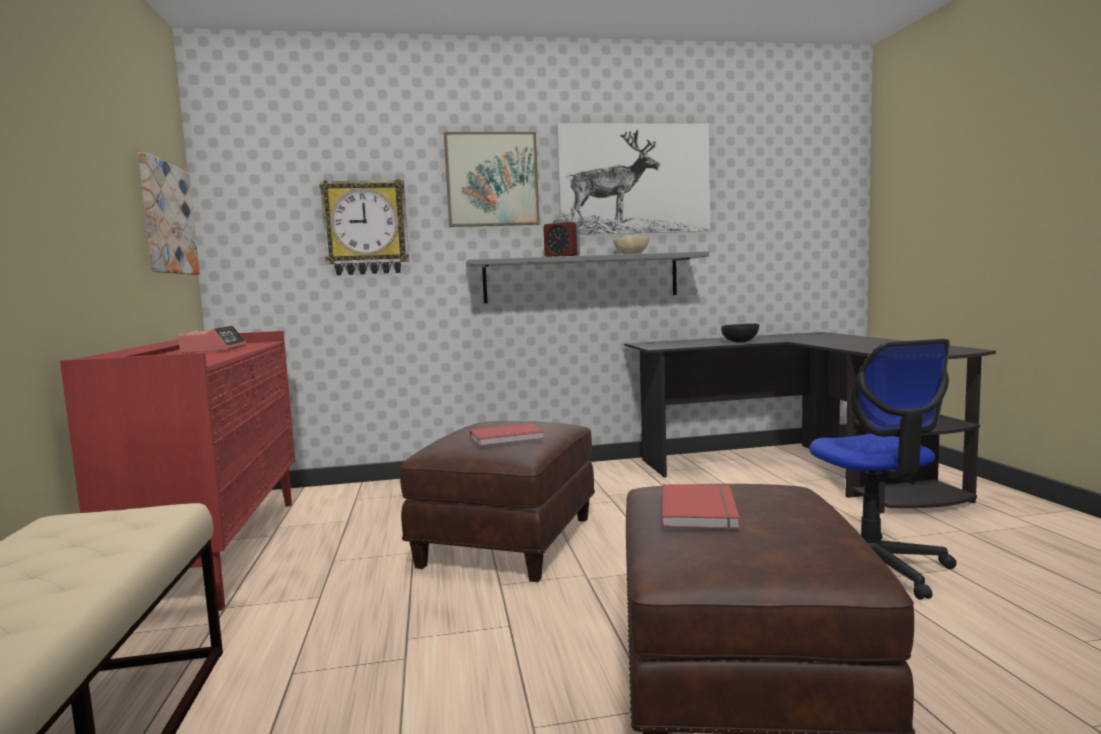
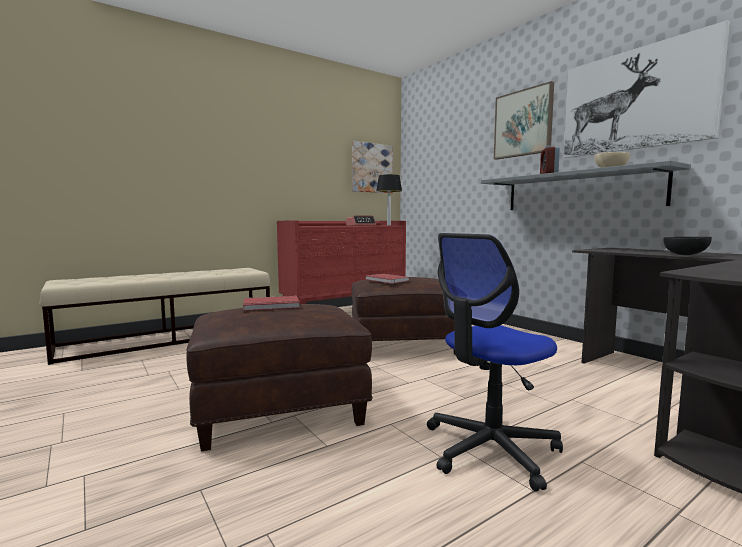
camera: 65 degrees right, 0 degrees up
wall clock [319,179,409,275] -> none
none -> table lamp [376,174,402,226]

